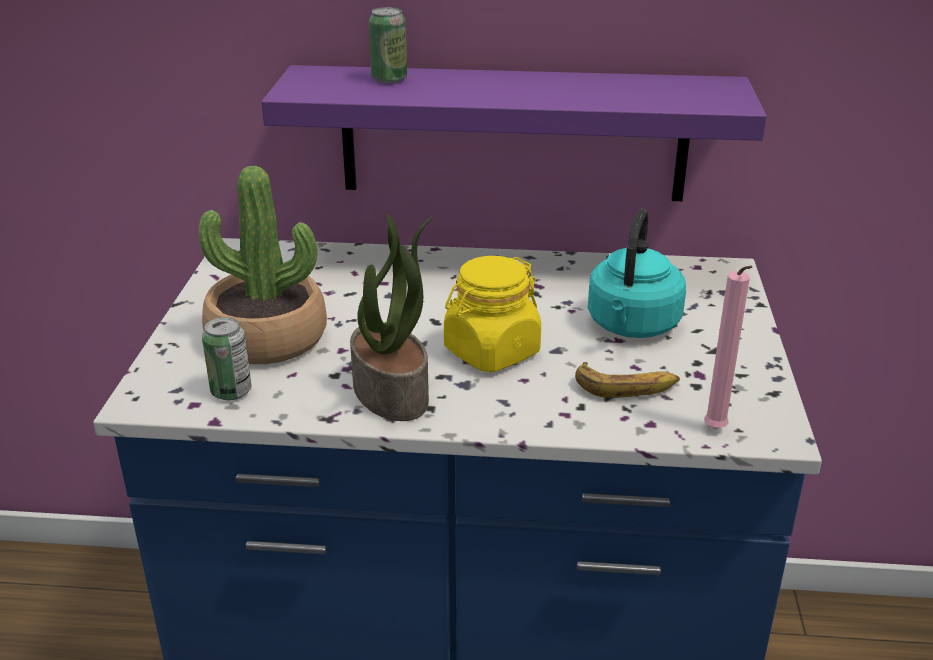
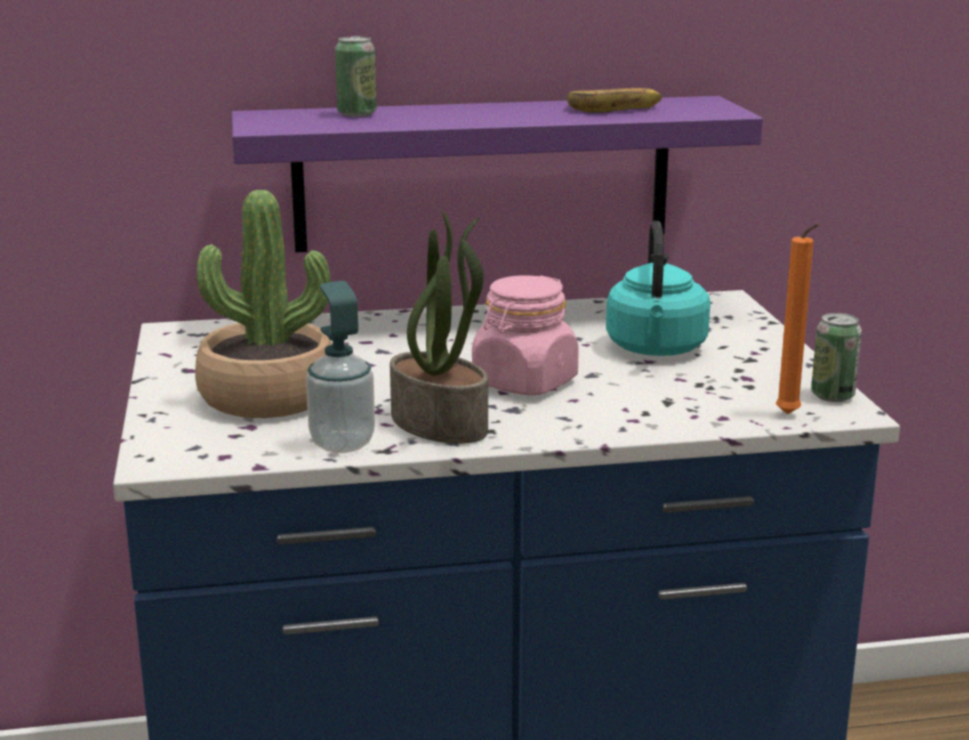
camera: 15 degrees left, 10 degrees down
can [202,317,252,400] -> can moved to [811,313,862,402]
yellow jar [444,256,541,372] -> pink jar [472,275,579,396]
banana [575,362,680,398] -> banana moved to [567,88,662,113]
pink candle [704,265,752,429] -> orange candle [775,223,820,414]
none -> soap dispenser [306,281,375,453]

